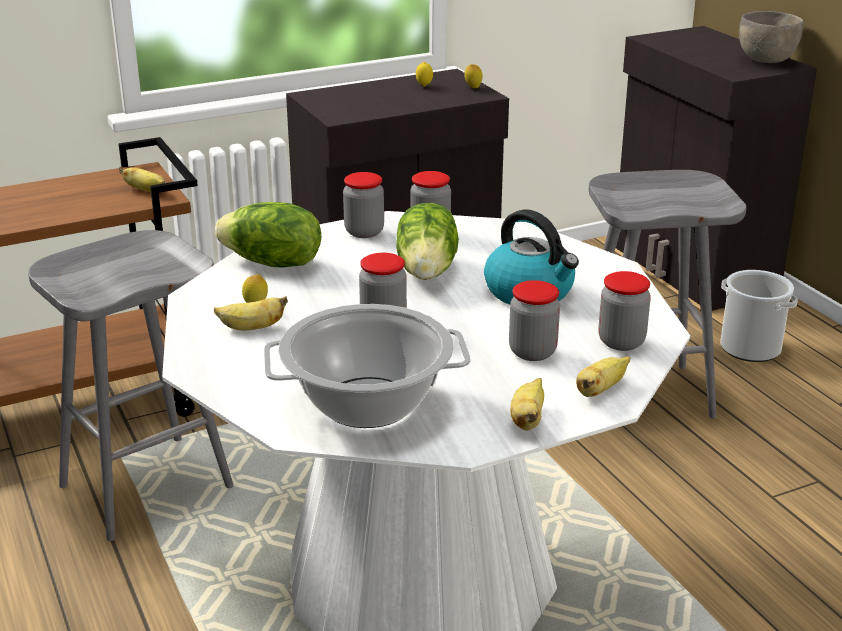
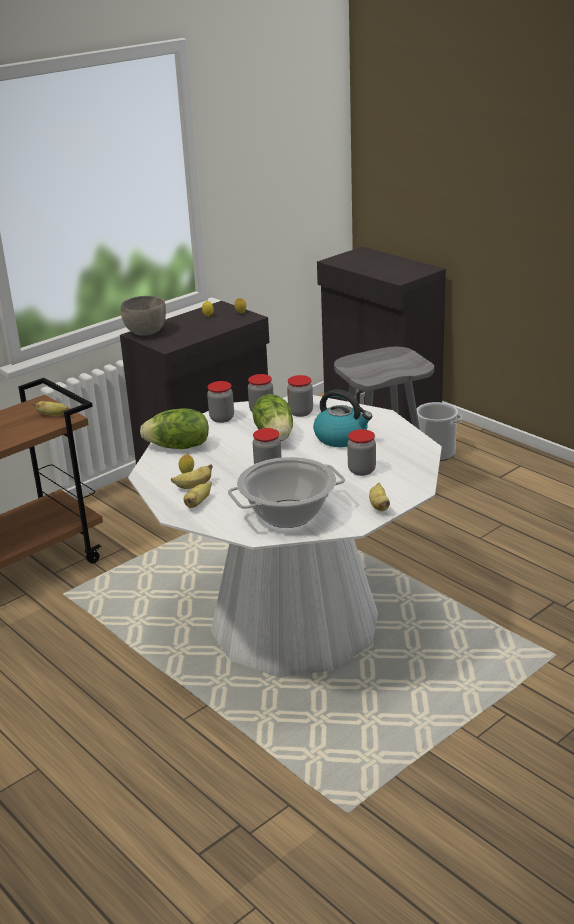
camera: 15 degrees left, 0 degrees up
grey stool [28,230,234,541] -> none
banana [576,356,630,397] -> banana moved to [184,482,212,508]
jar [598,271,651,351] -> jar moved to [287,375,313,417]
grey bowl [739,11,803,63] -> grey bowl moved to [121,296,166,336]

